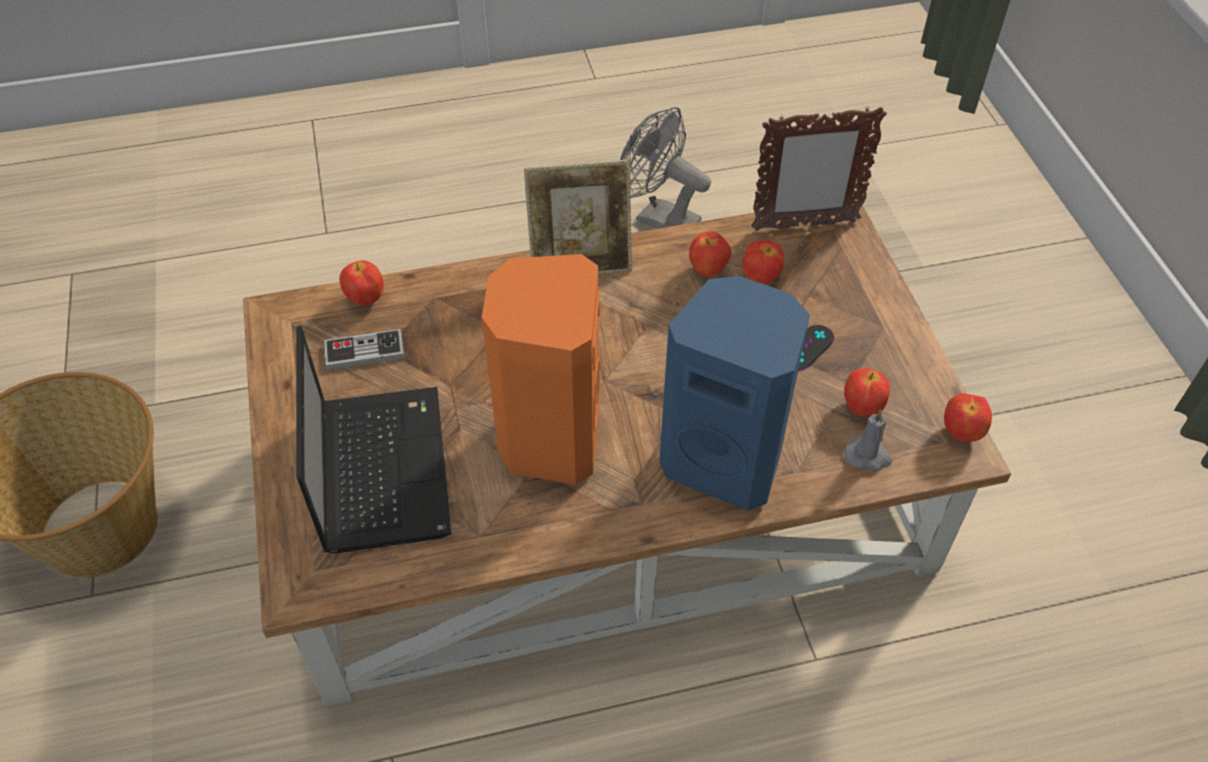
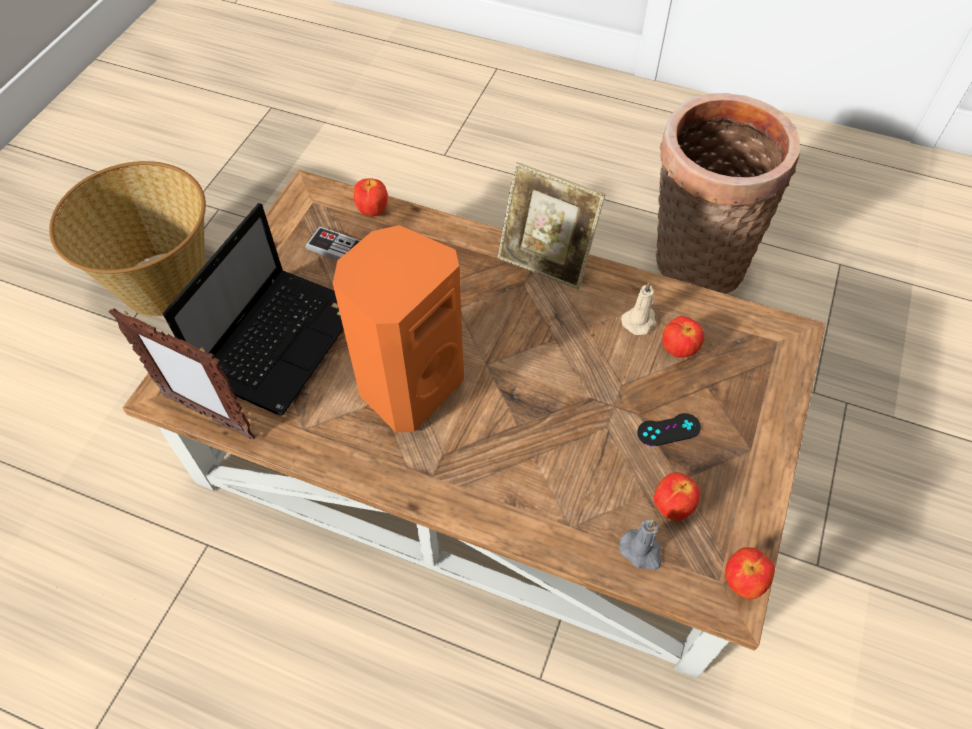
camera: 35 degrees right, 5 degrees up
grey fan [620,107,711,229] -> basket [656,93,800,294]
blue speaker [659,276,810,511] -> none
apple [689,231,731,277] -> beige candle [621,281,657,335]
picture frame [752,106,887,231] -> picture frame moved to [109,308,256,439]

